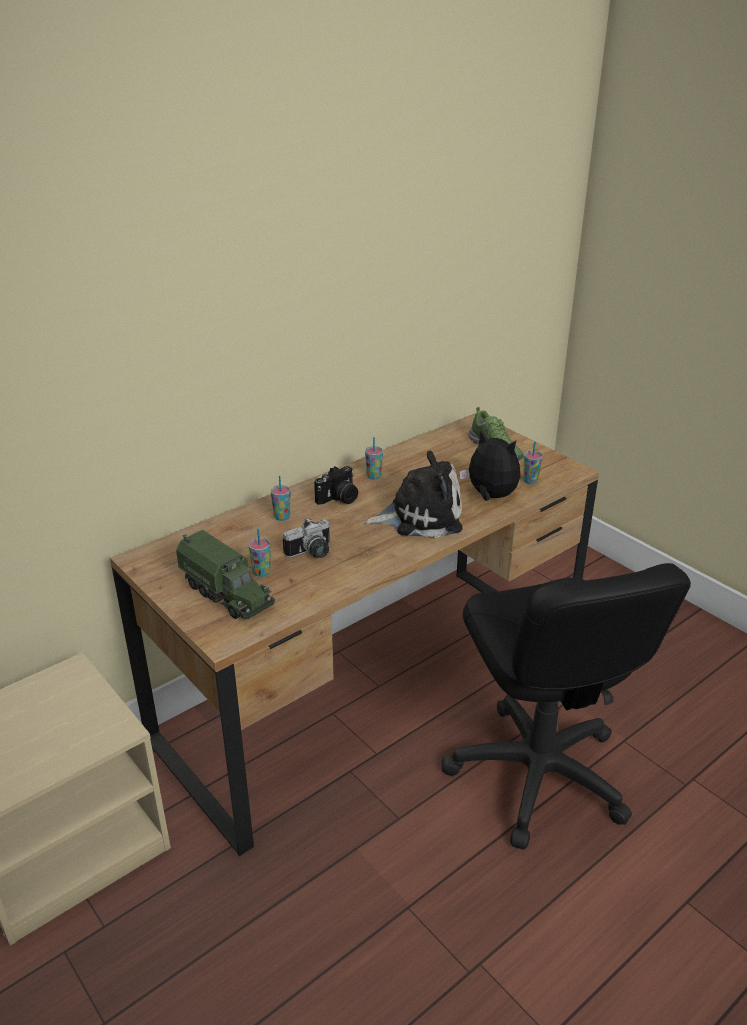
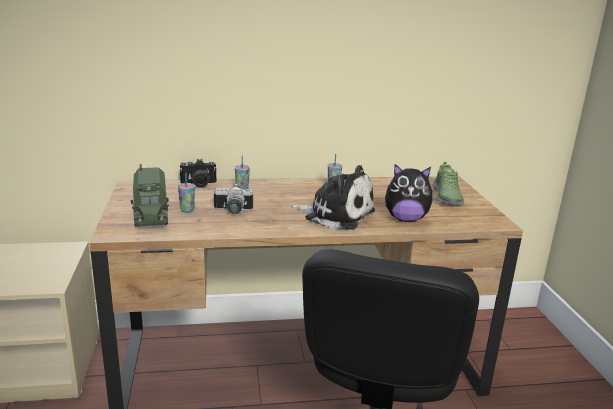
camera: 30 degrees right, 10 degrees down
camera [314,466,358,505] -> camera moved to [179,159,217,188]
plush toy [459,430,520,501] -> plush toy turned 120 degrees clockwise [385,164,435,222]
cup [523,441,543,484] -> none

